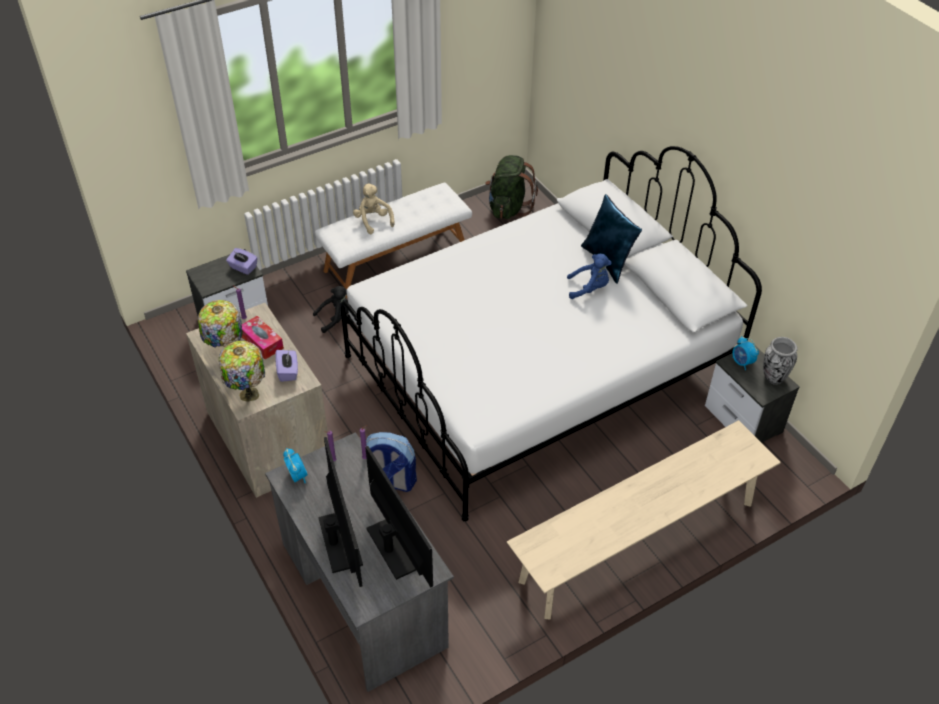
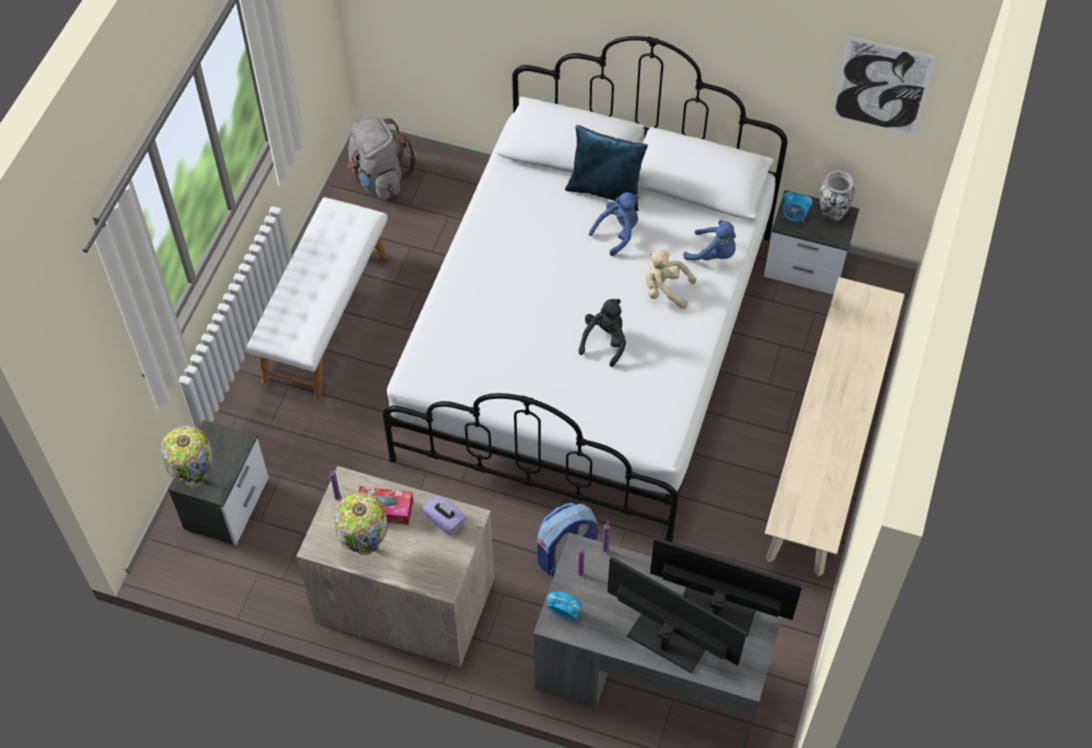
camera: 40 degrees left, 10 degrees up
table lamp [219,341,265,402] -> table lamp moved to [161,426,213,487]
purple tissue box [226,248,257,275] -> none
black plush toy [313,286,349,333] -> black plush toy moved to [579,299,626,367]
beige plush toy [353,184,395,234] -> beige plush toy moved to [646,250,696,309]
green backpack [485,155,538,219] -> grey backpack [347,116,416,200]
none -> blue plush toy [683,220,736,260]
none -> picture [831,36,935,136]

